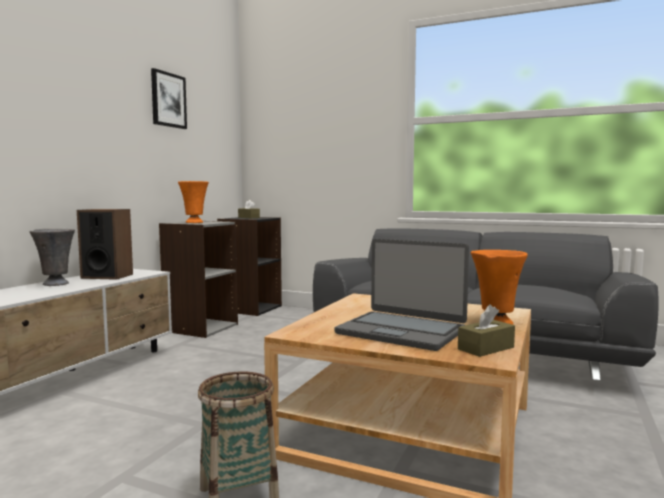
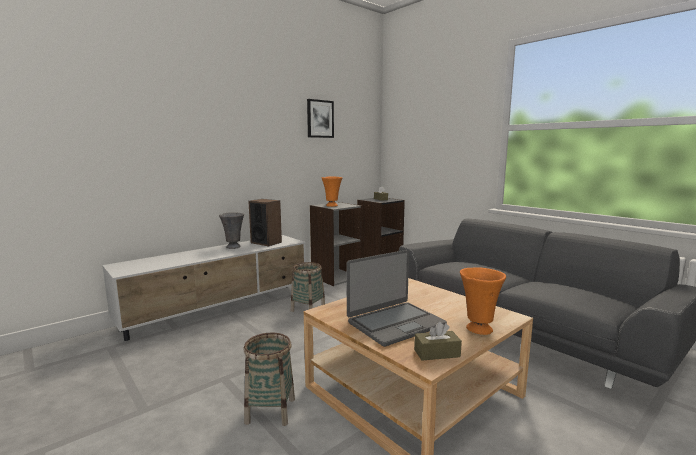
camera: 25 degrees right, 5 degrees up
laptop [334,239,469,351] -> laptop turned 90 degrees counterclockwise [347,250,447,347]
none -> basket [291,262,325,312]

